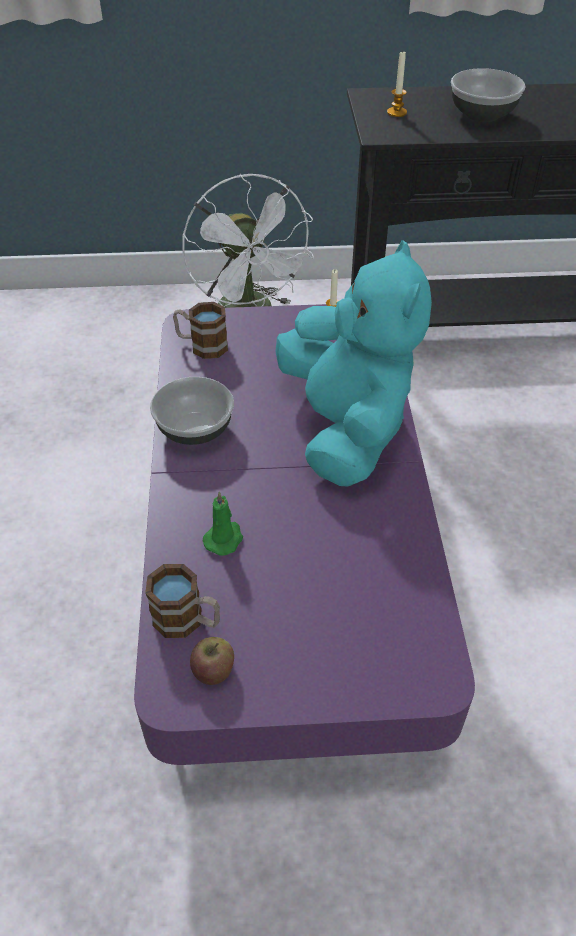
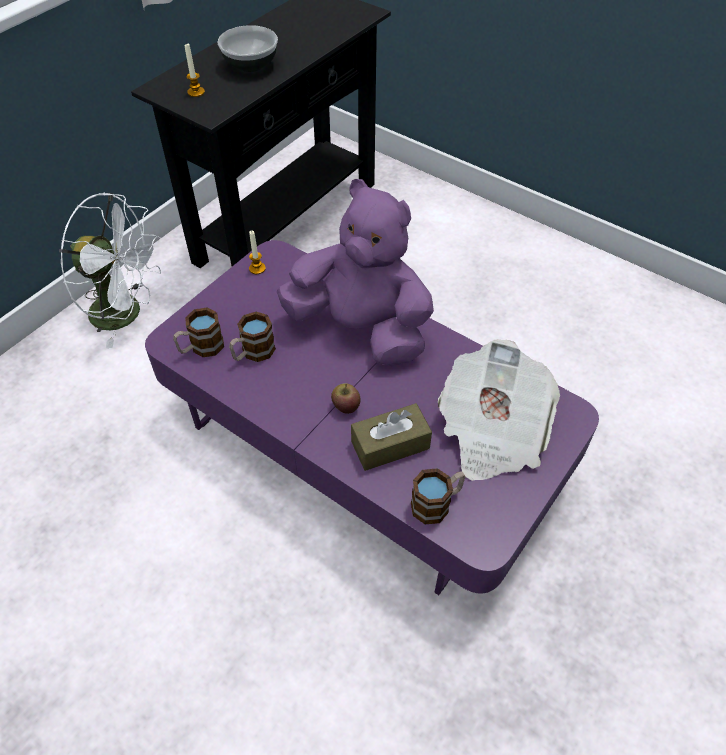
camera: 50 degrees left, 5 degrees up
bowl [150,377,234,445] -> none
apple [190,637,234,685] -> apple moved to [331,383,360,414]
green candle [203,491,243,556] -> brown tissue box [351,403,432,471]
turquoise plush toy [275,240,432,487] -> purple plush toy [277,179,434,366]
none -> mug [229,312,276,362]
none -> newspaper [438,339,560,481]

